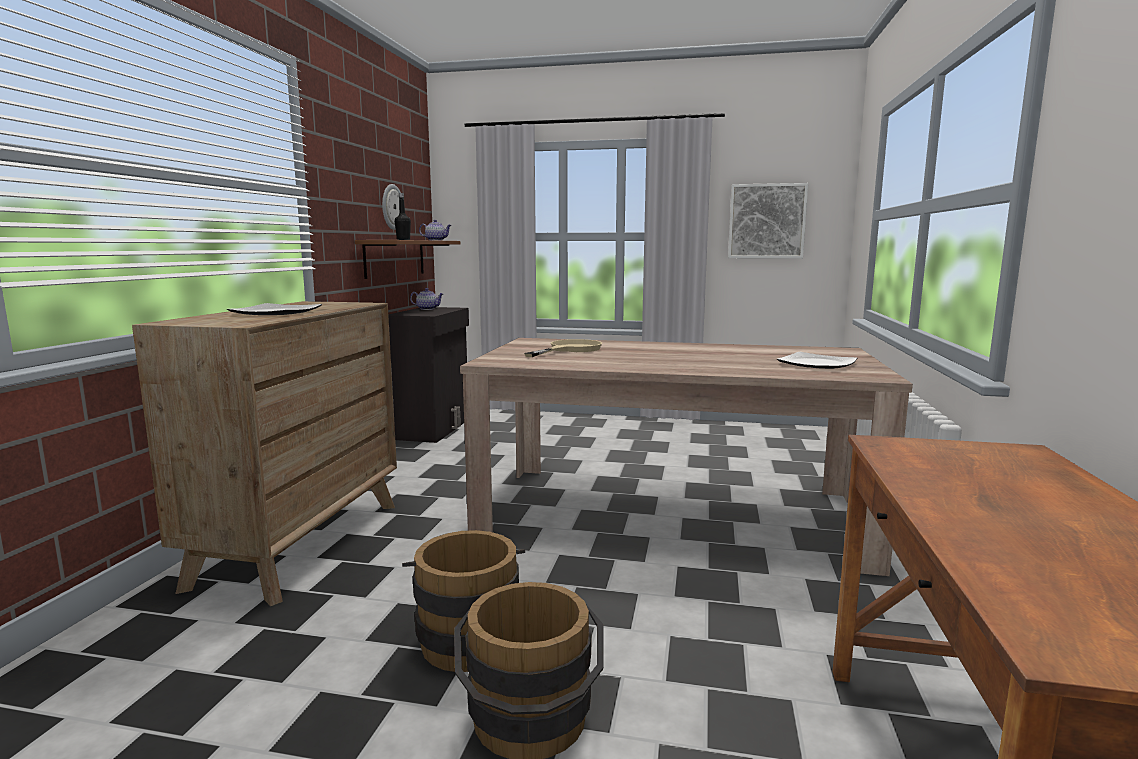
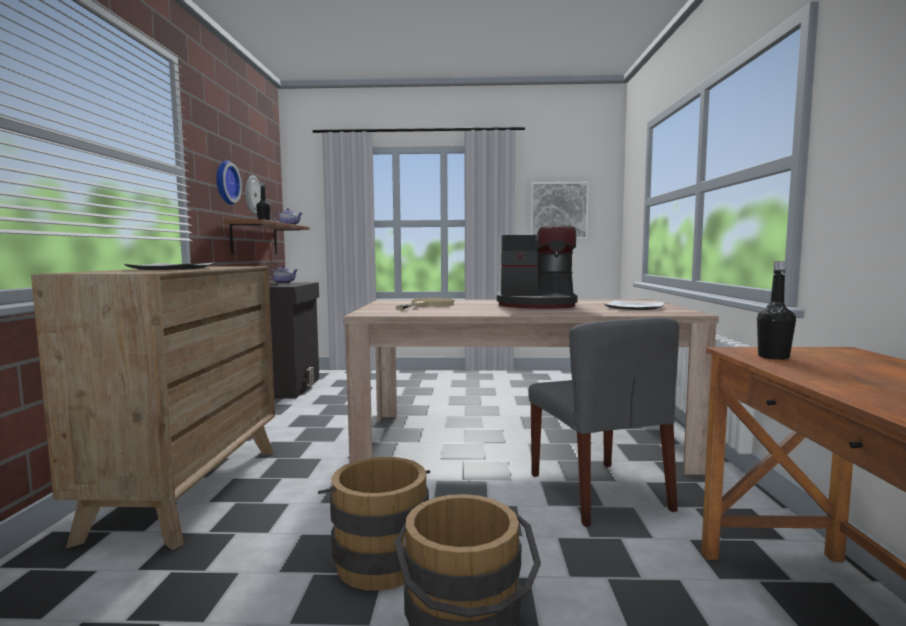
camera: 10 degrees left, 5 degrees down
none -> wall clock [216,160,242,205]
none -> coffee machine [497,225,578,309]
none -> grey chair [528,317,679,527]
none -> black bottle [757,261,796,360]

